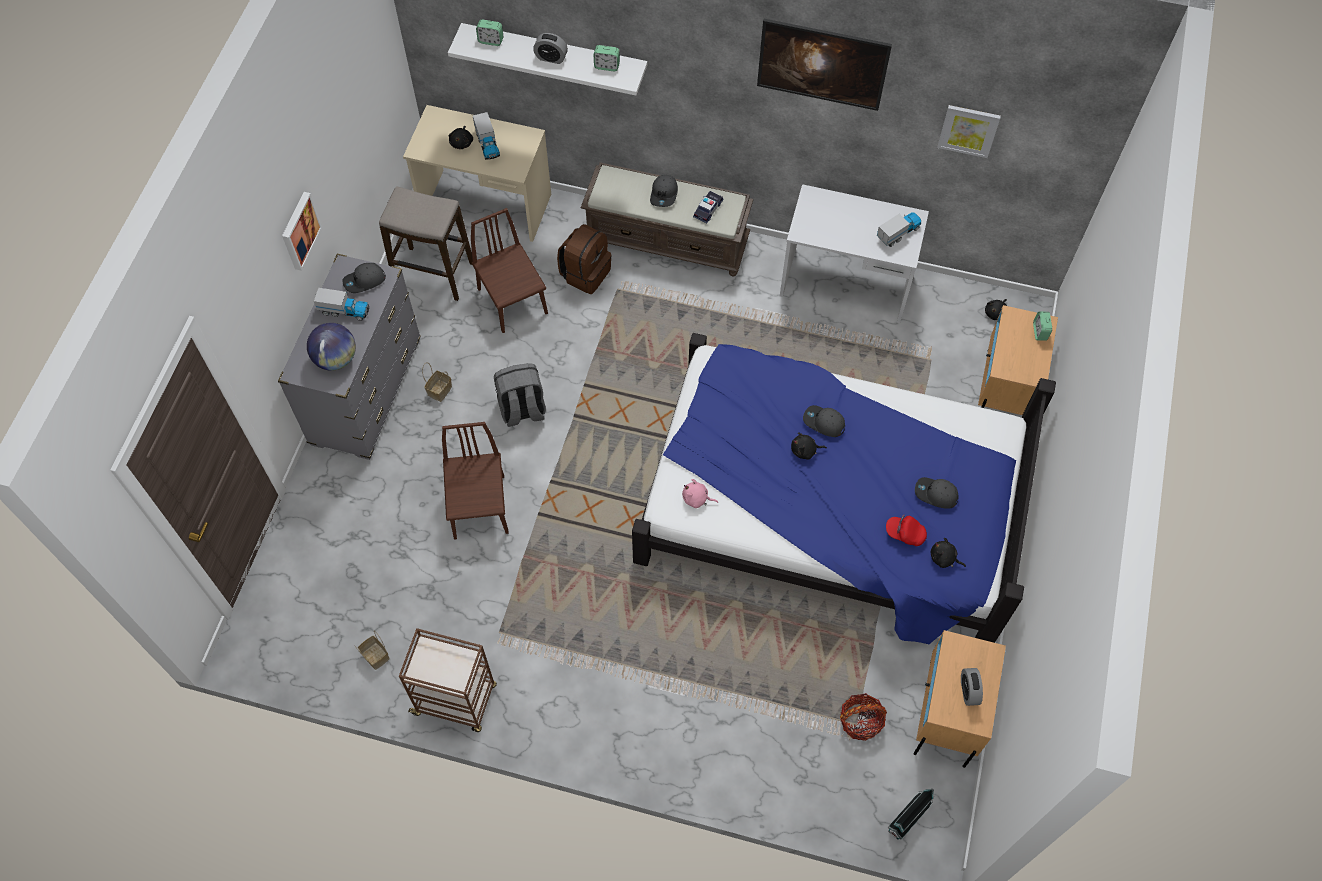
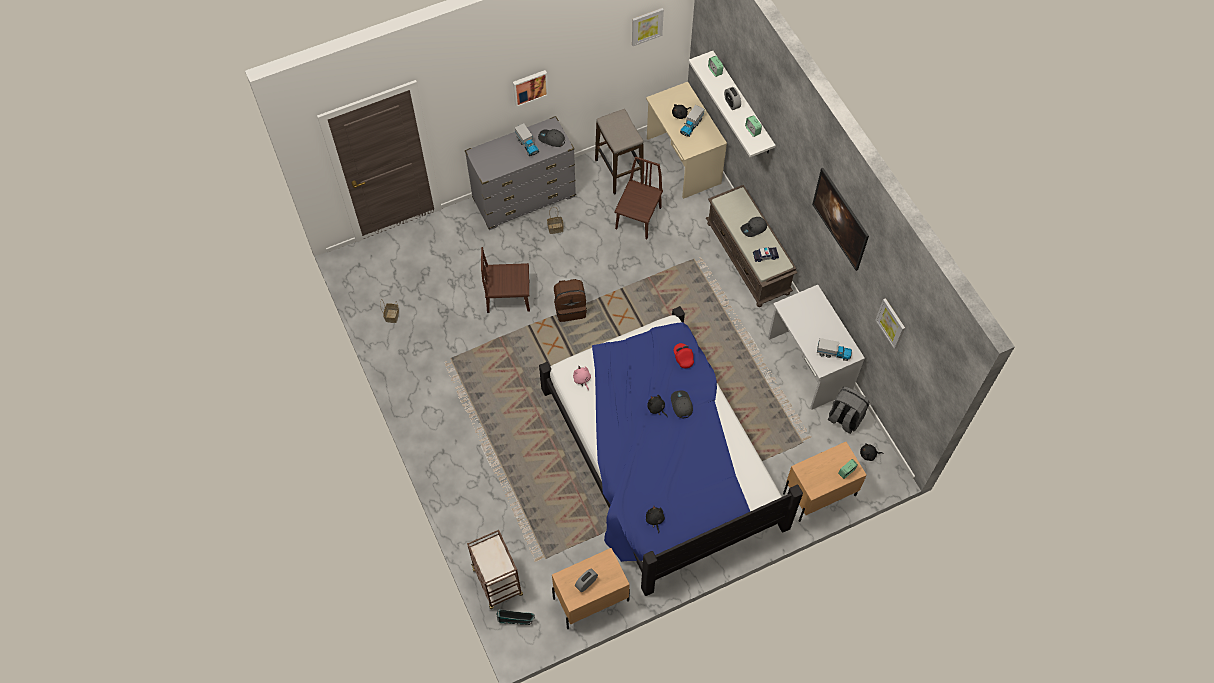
camera: 50 degrees right, 0 degrees up
globe [307,323,356,371] -> none
brown cart [399,628,497,732] -> brown cart moved to [467,530,523,609]
brown chair [442,422,509,540] -> brown chair turned 135 degrees counterclockwise [481,247,530,313]
grey backpack [494,363,546,427] -> grey backpack moved to [828,387,870,434]
brown backpack [557,224,612,294] -> brown backpack moved to [554,279,587,322]
basket [840,693,887,741] -> none
red cap [886,514,927,546] -> red cap moved to [674,343,694,368]
grey cap [915,477,958,509] -> none
none -> picture [632,8,664,46]

